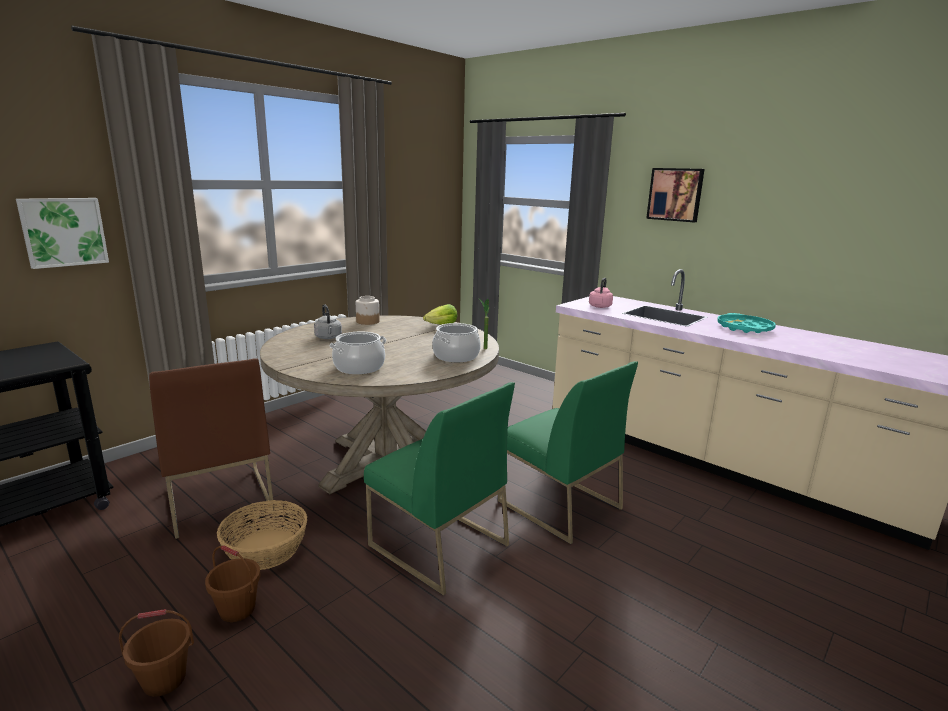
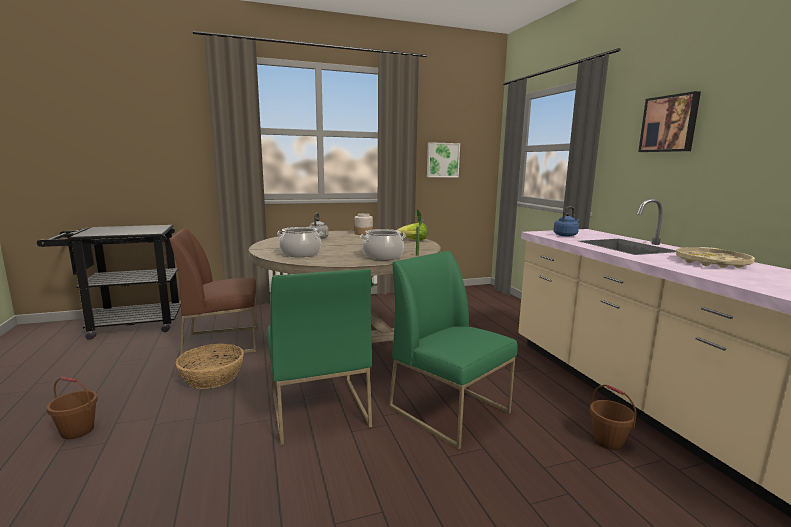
camera: 30 degrees right, 5 degrees down
picture [16,198,109,269] -> picture moved to [427,142,460,177]
brown chair [149,358,274,539] -> brown chair turned 75 degrees clockwise [169,228,258,359]
brown bucket [205,545,261,622] -> brown bucket moved to [590,385,636,450]
green chair [498,361,638,544] -> green chair turned 150 degrees clockwise [388,251,518,450]
pink kettle [589,278,613,308] -> blue kettle [553,207,580,237]
turquoise tray [717,313,776,333] -> beige tray [676,247,755,268]

